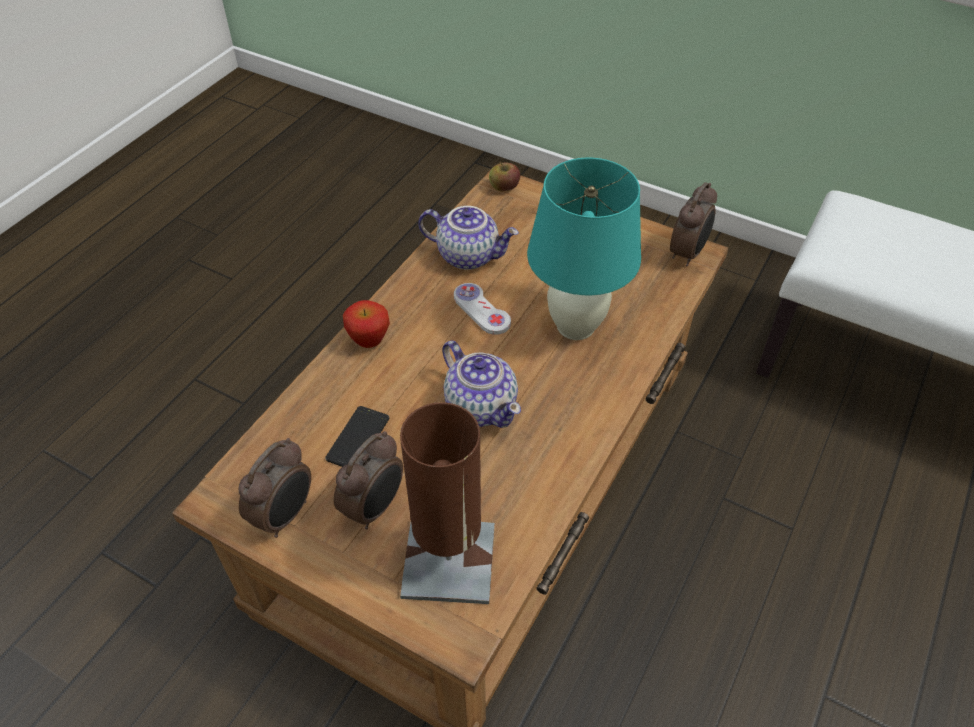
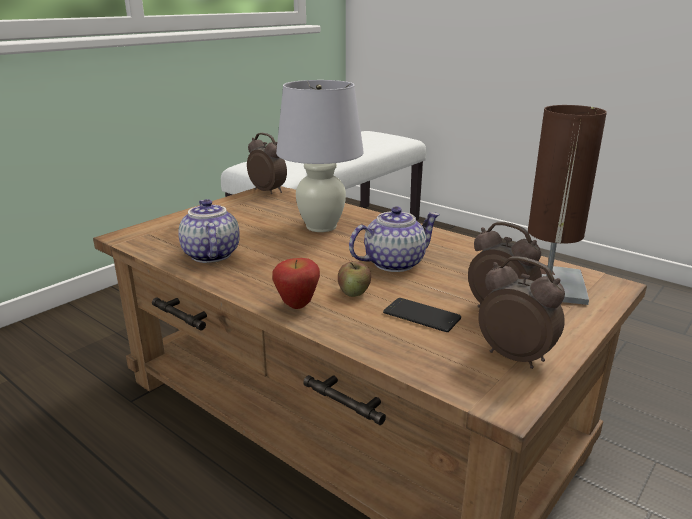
camera: 80 degrees left, 25 degrees down
teapot [418,206,519,270] -> teapot turned 45 degrees counterclockwise [178,199,240,263]
white game controller [454,283,511,335] -> none
apple [489,162,520,192] -> apple moved to [338,261,371,297]
turquoise table lamp [527,158,641,340] -> white table lamp [276,80,364,232]

